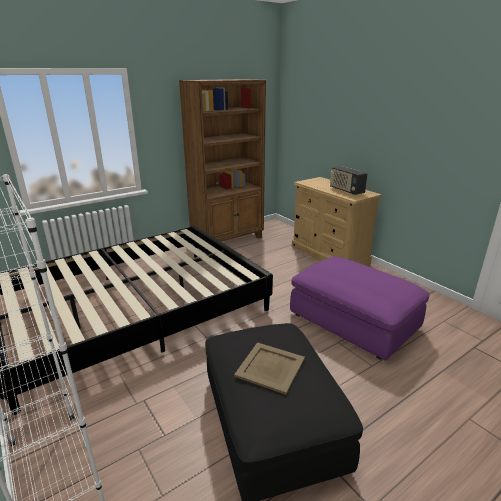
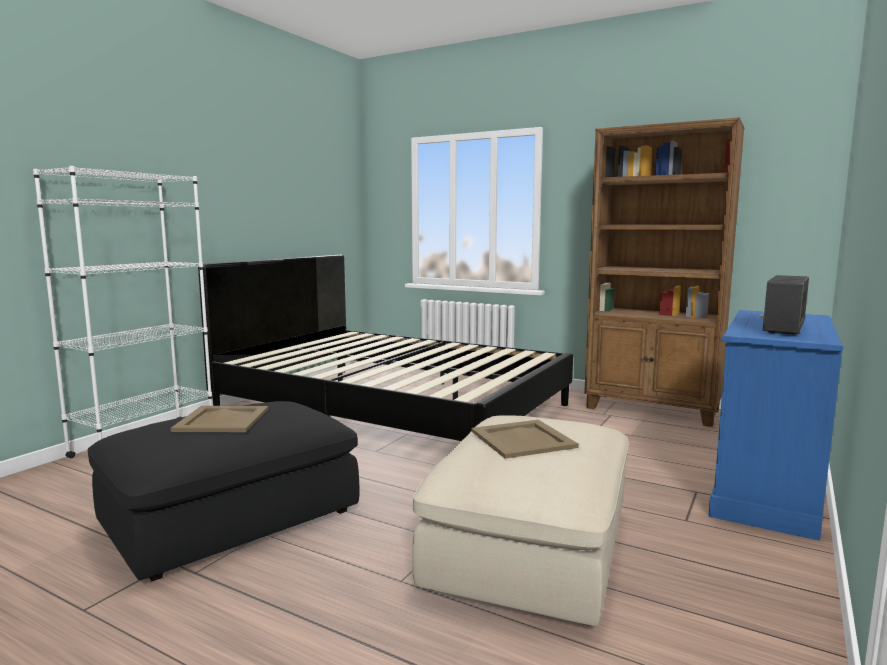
camera: 65 degrees right, 15 degrees down
purple ottoman [290,257,430,361] -> beige ottoman [412,416,628,626]
beige dresser [292,177,382,266] -> blue dresser [708,310,843,541]
none -> beige tray [472,420,579,459]

